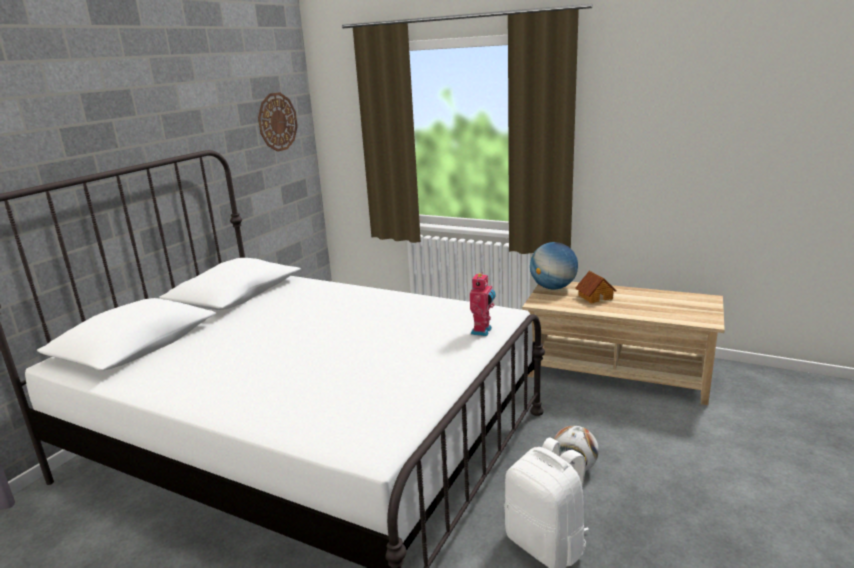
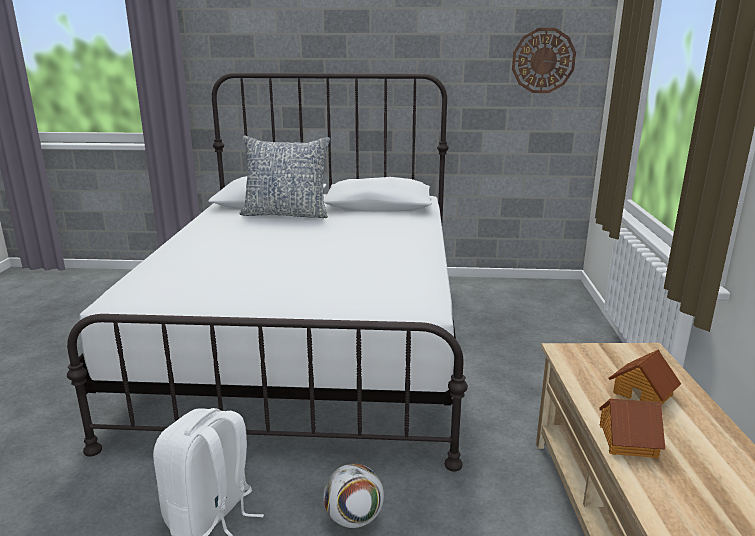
camera: 65 degrees right, 0 degrees up
toy robot [470,272,495,336] -> none
globe [530,242,578,289] -> none
none -> pillow [239,136,330,218]
none -> toy house [600,398,665,458]

